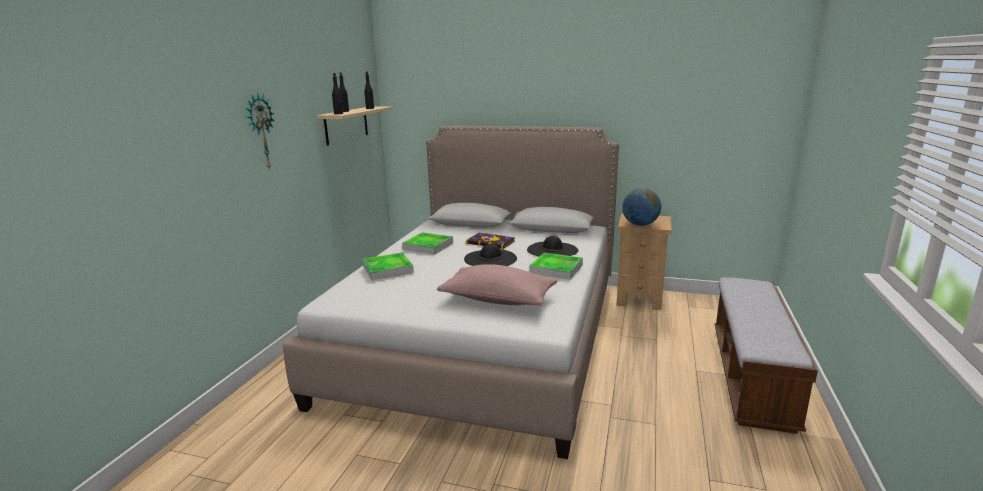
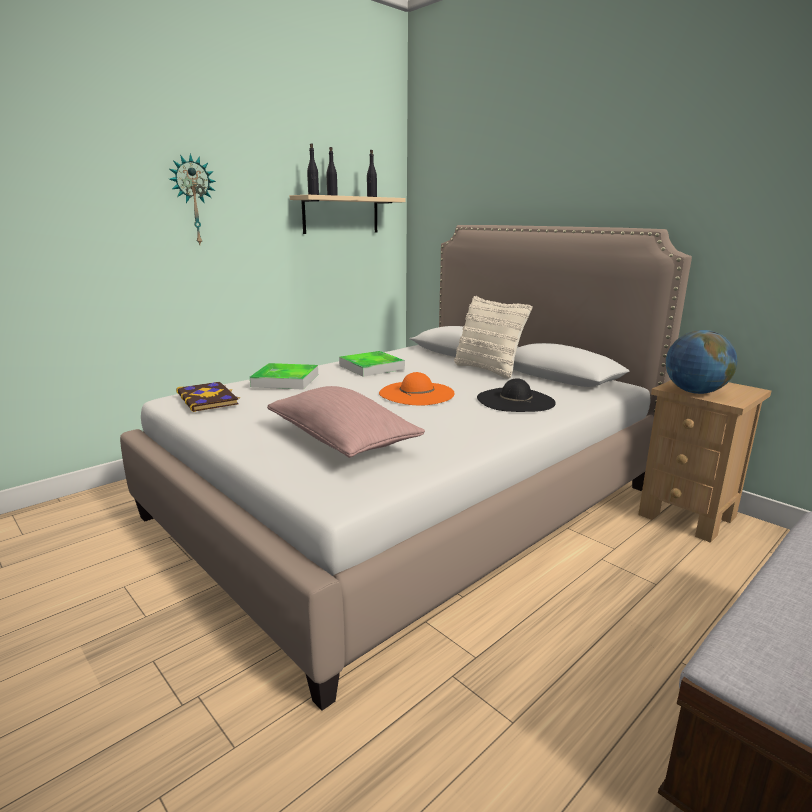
camera: 30 degrees right, 0 degrees up
black hat [464,244,517,266] -> orange hat [379,372,455,406]
book [466,233,515,249] -> book moved to [176,382,240,412]
tray [529,253,583,280] -> none
none -> beige pillow [454,296,533,379]

